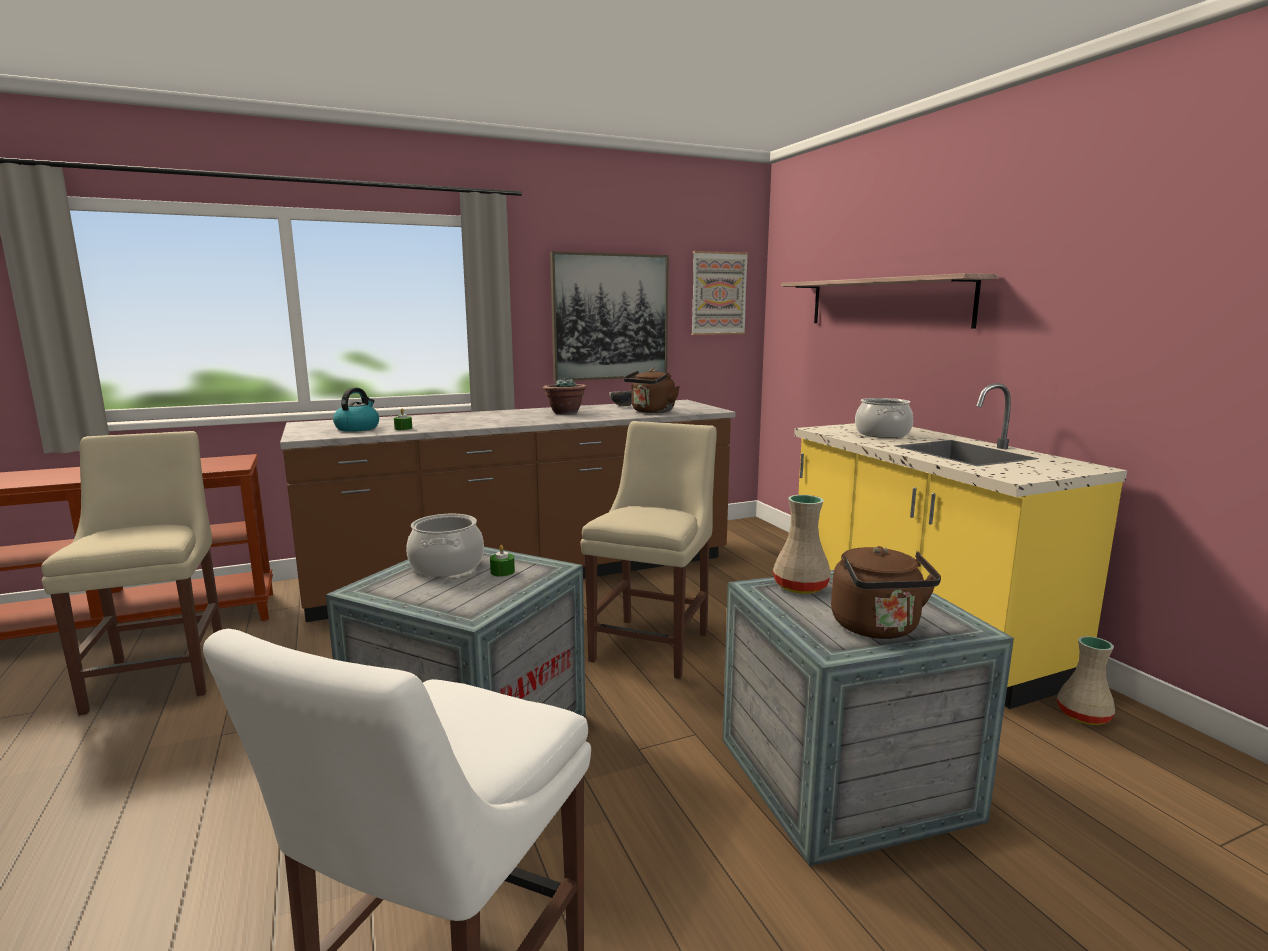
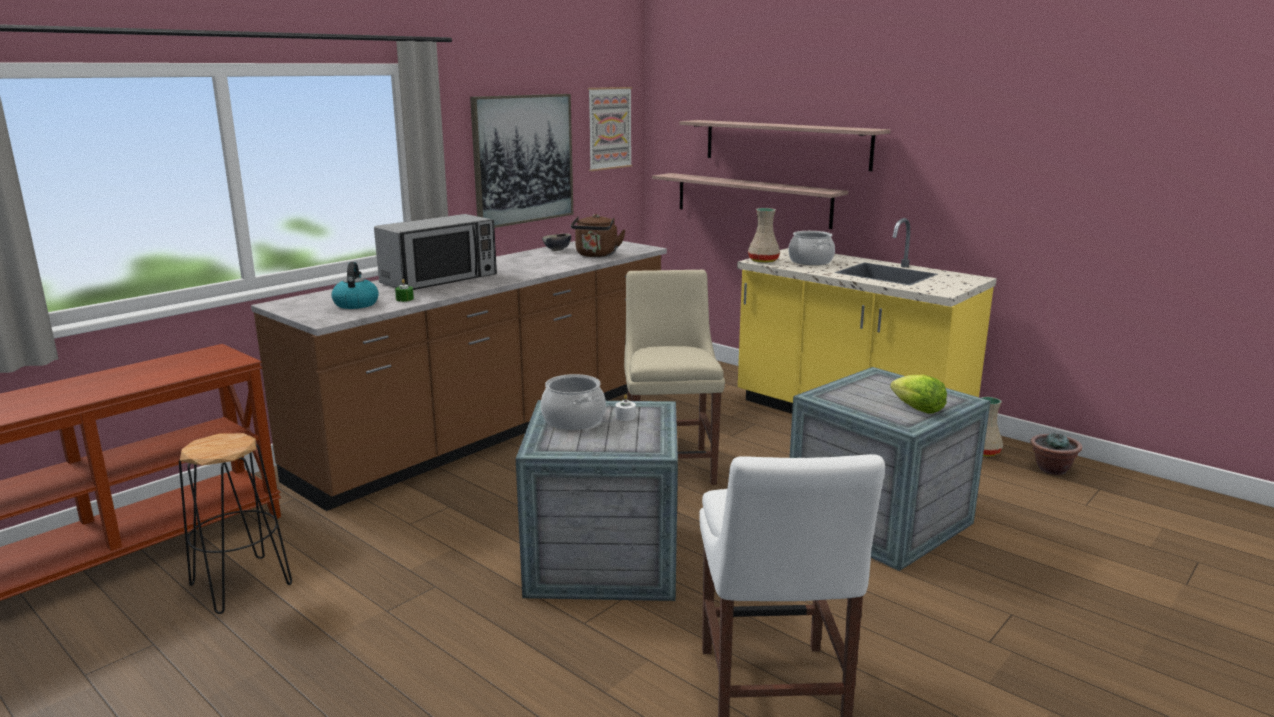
camera: 25 degrees left, 5 degrees up
beige chair [41,431,222,716] -> black stool [179,433,292,614]
green candle [490,545,515,577] -> white candle [616,394,636,421]
potted plant [543,377,587,414] -> potted plant moved to [1030,432,1082,475]
beige vase [773,495,831,594] -> beige vase moved to [748,208,780,263]
brown kettle [831,546,941,639] -> lettuce [890,375,947,414]
none -> microwave [374,214,497,290]
none -> shelf [652,173,848,229]

